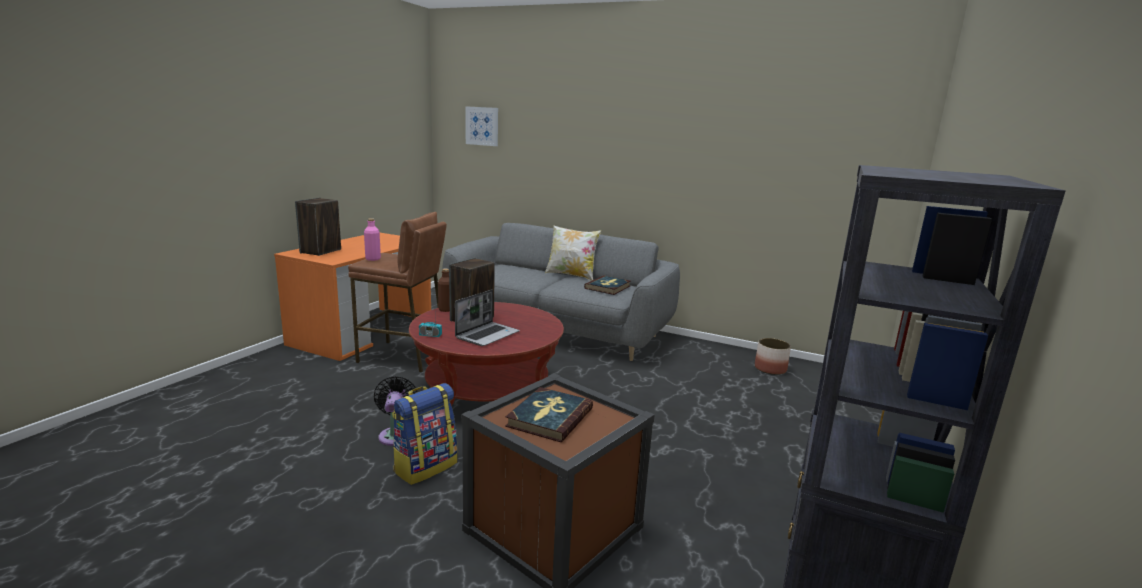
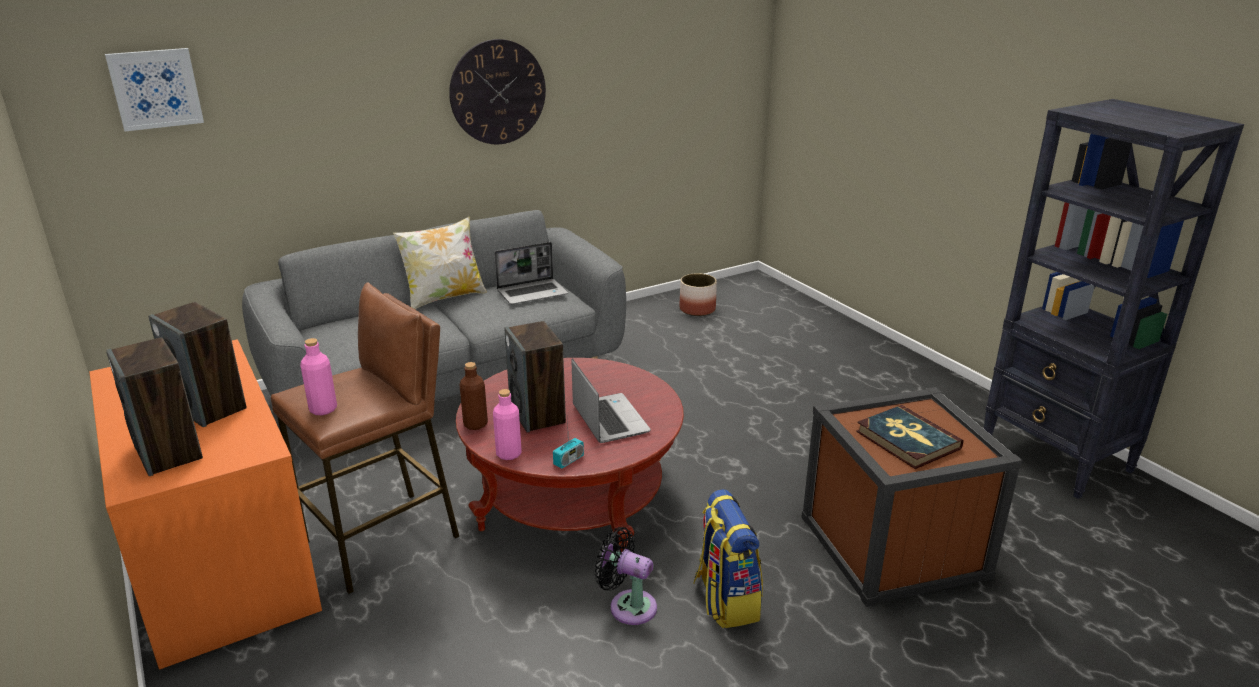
camera: 55 degrees left, 10 degrees up
book [584,276,630,295] -> laptop [494,242,568,304]
none -> speaker [148,302,247,427]
none -> wall clock [449,39,546,144]
none -> pink bottle [493,389,521,460]

